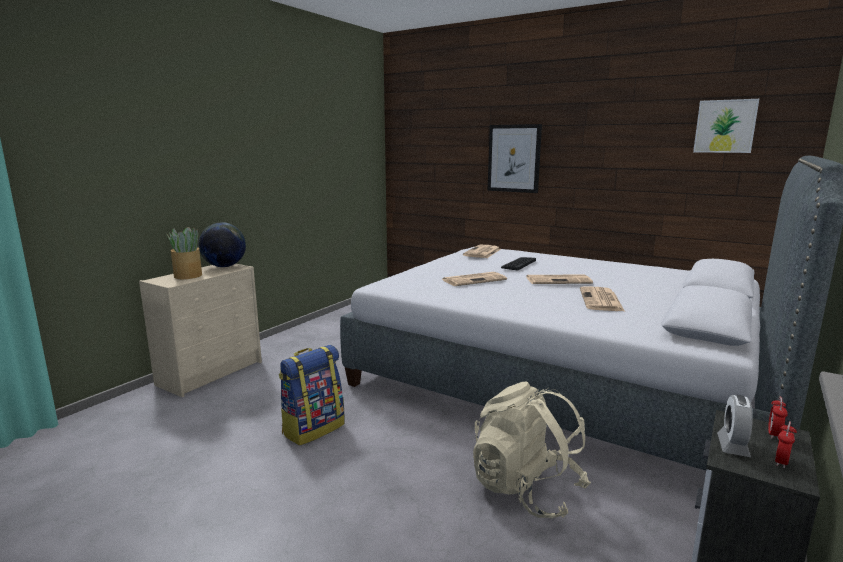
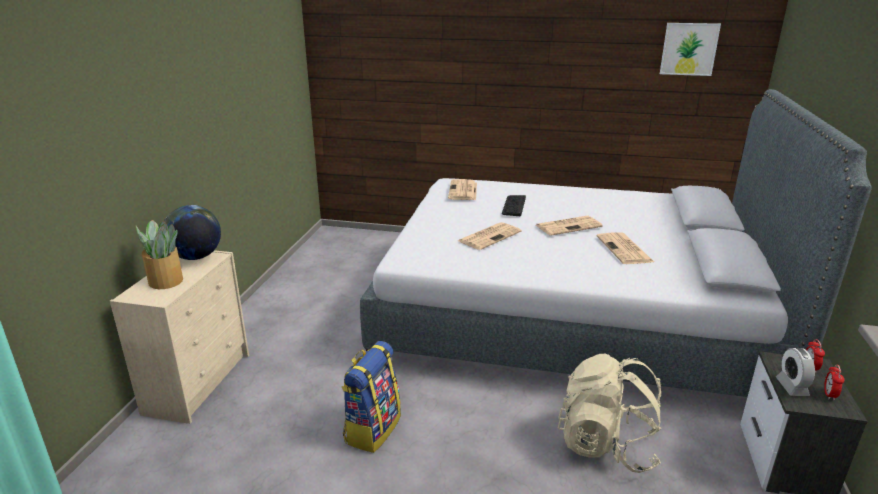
camera: 20 degrees left, 10 degrees up
picture [488,124,542,193] -> none

